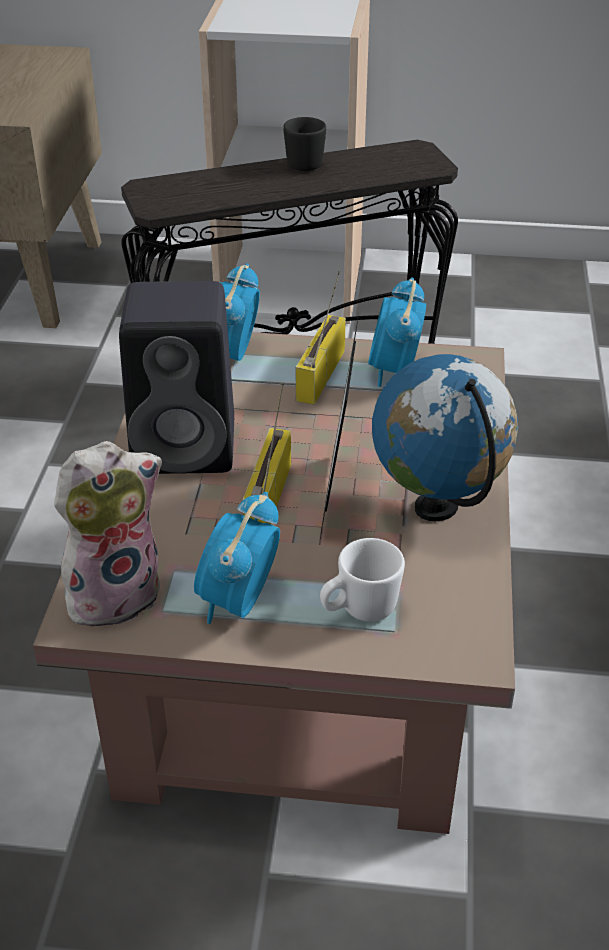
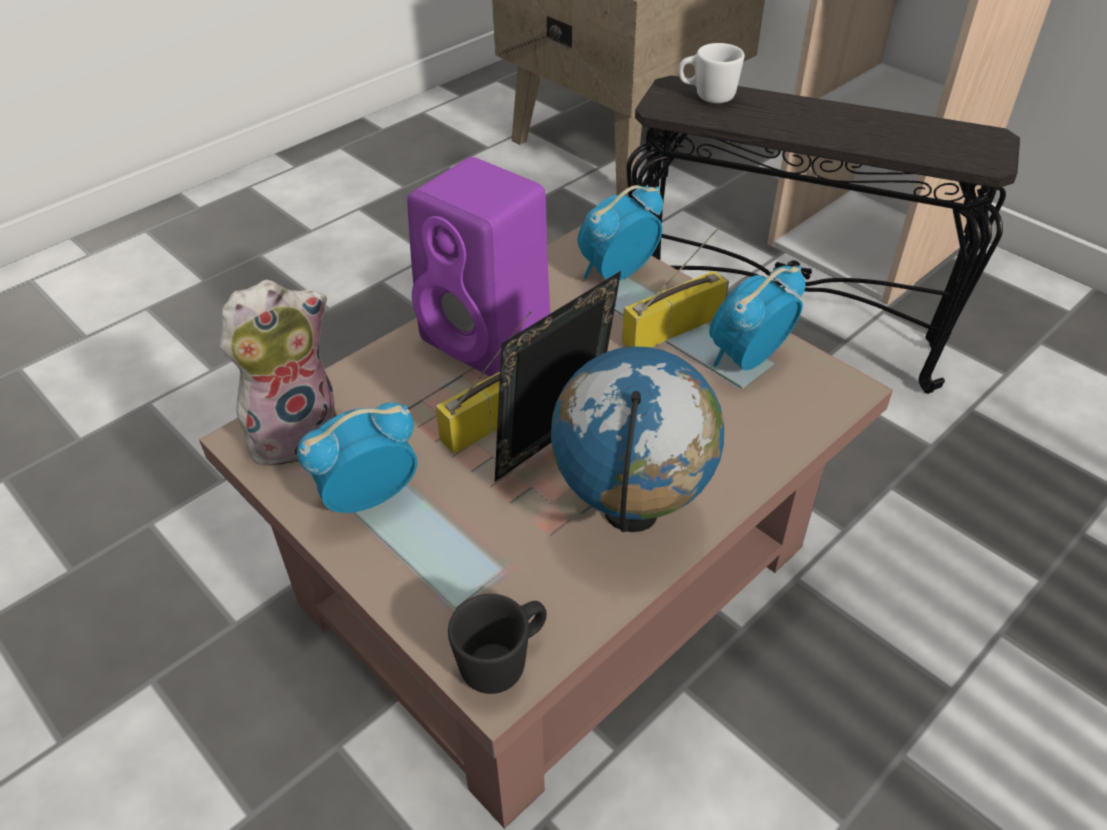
camera: 40 degrees right, 5 degrees up
plush toy [54,441,162,632] -> plush toy turned 45 degrees counterclockwise [220,280,337,470]
black speaker [119,281,234,474] -> purple speaker [407,157,550,376]
black mug [283,117,326,171] -> black mug moved to [448,594,547,694]
white mug [320,538,405,622] -> white mug moved to [679,43,744,103]

